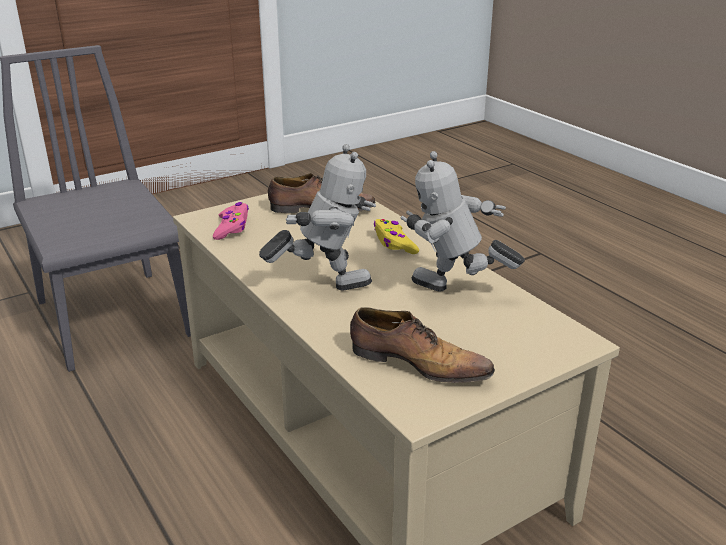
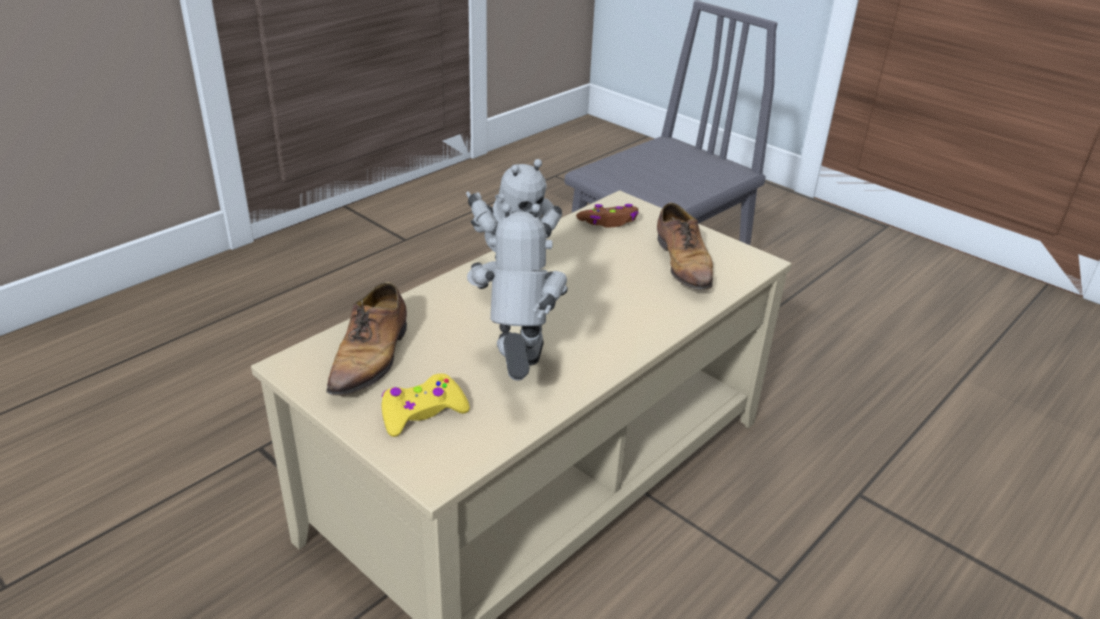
camera: 75 degrees right, 5 degrees up
pink game controller [213,202,249,240] -> brown game controller [576,204,638,228]
yellow game controller [374,219,419,254] -> yellow game controller moved to [382,373,470,437]

